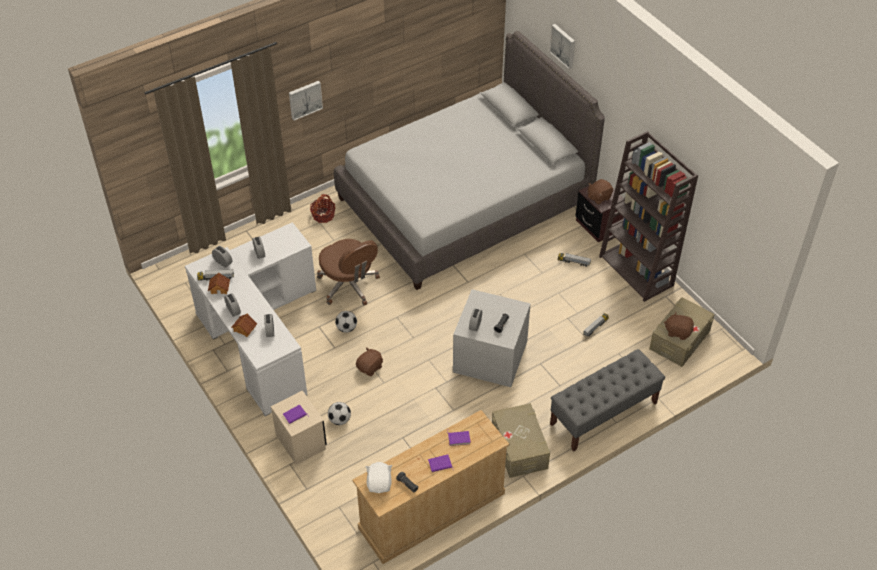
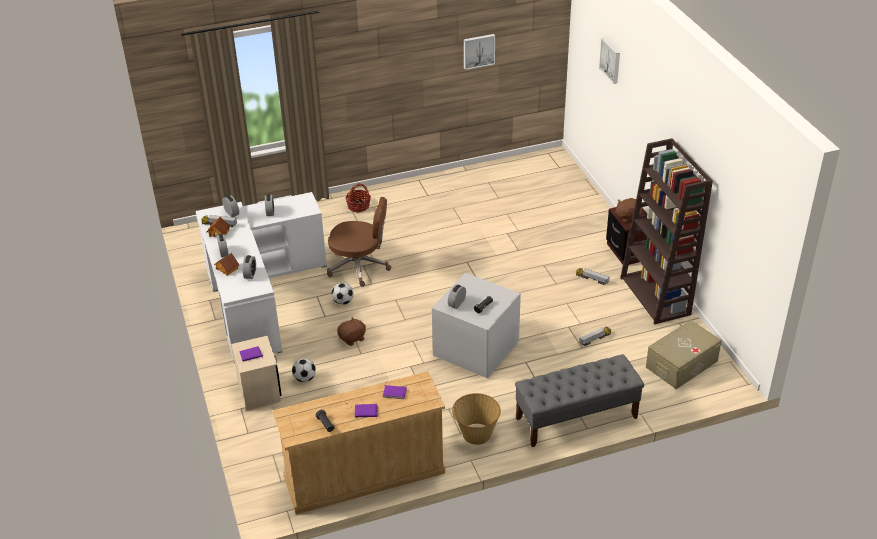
camera: 15 degrees right, 10 degrees down
picture [289,81,323,121] -> picture moved to [464,34,495,70]
brown office chair [317,239,380,306] -> brown office chair turned 60 degrees counterclockwise [327,197,392,287]
grey bed [334,31,605,290] -> none
white plush toy [365,462,392,493] -> none
beige storage box [492,403,550,478] -> basket [452,393,501,445]
brown plush toy [664,312,694,340] -> none

